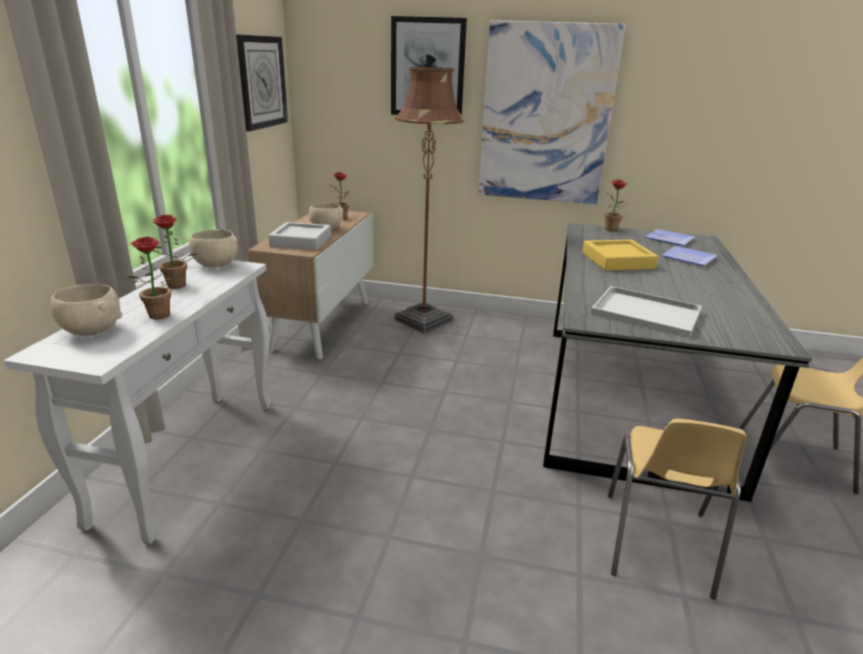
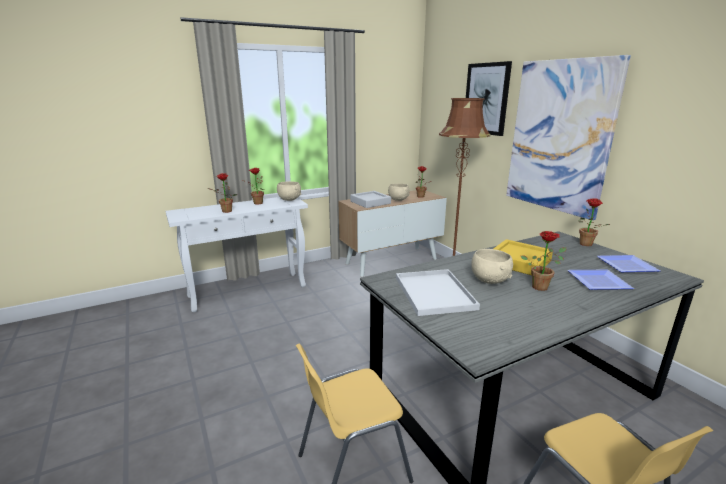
camera: 50 degrees right, 5 degrees down
beige bowl [50,284,123,336] -> beige bowl moved to [471,249,513,284]
wall clock [236,34,288,131] -> none
none -> potted plant [521,231,566,291]

